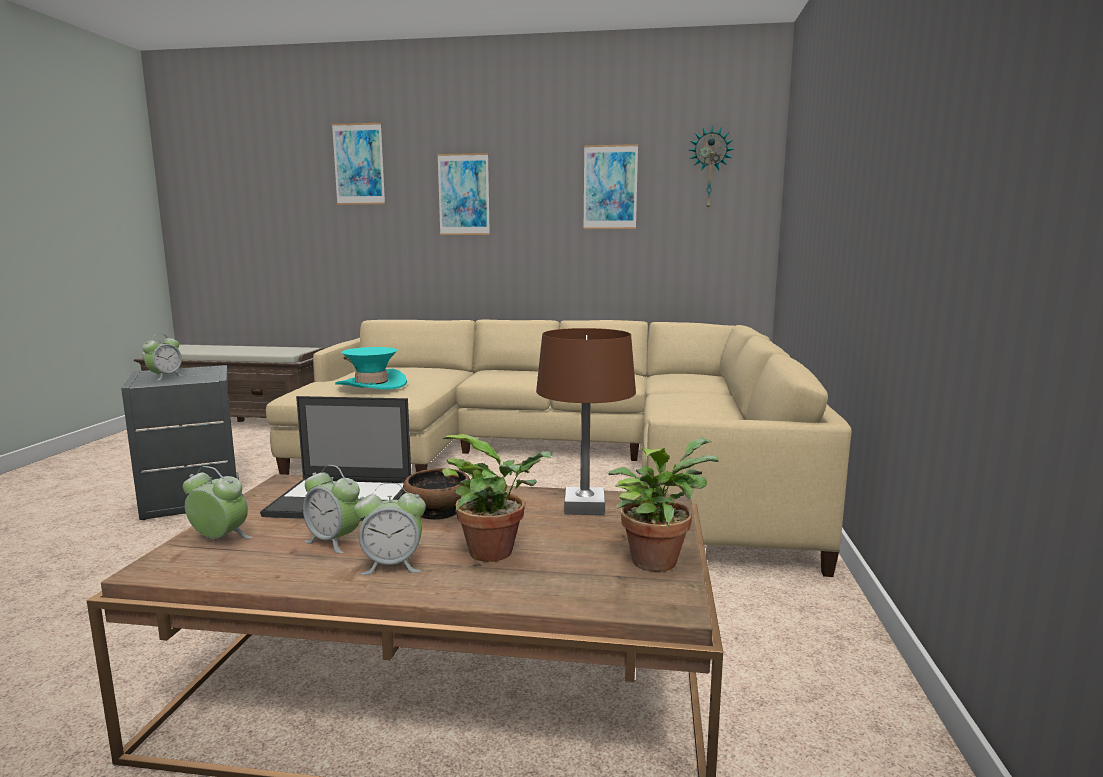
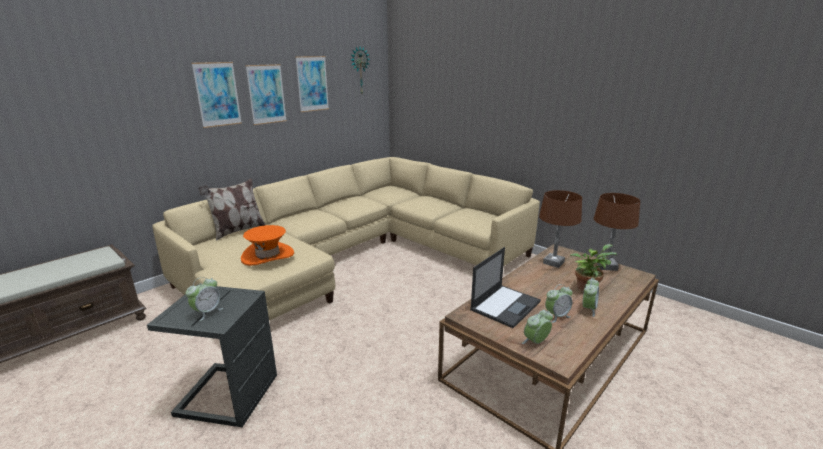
camera: 55 degrees left, 10 degrees up
alarm clock [142,334,184,381] -> alarm clock turned 60 degrees clockwise [186,277,223,321]
picture [332,123,385,205] -> picture moved to [245,64,287,125]
turquoise hat [335,347,407,389] -> orange hat [241,225,294,266]
bowl [403,468,470,520] -> none
potted plant [608,438,719,572] -> brown table lamp [594,193,640,271]
none -> pillow [199,178,266,241]

